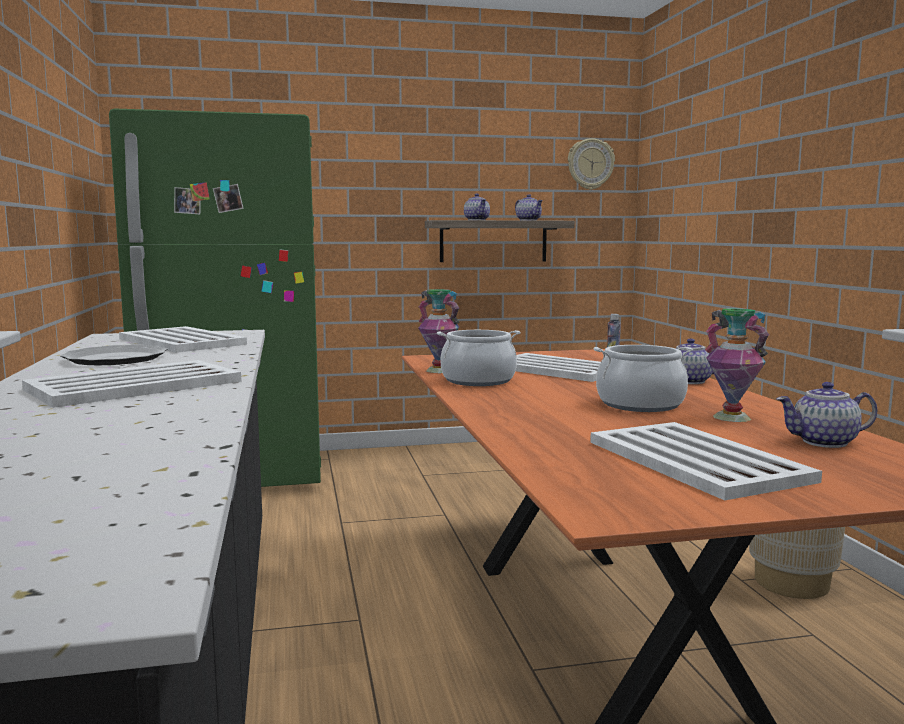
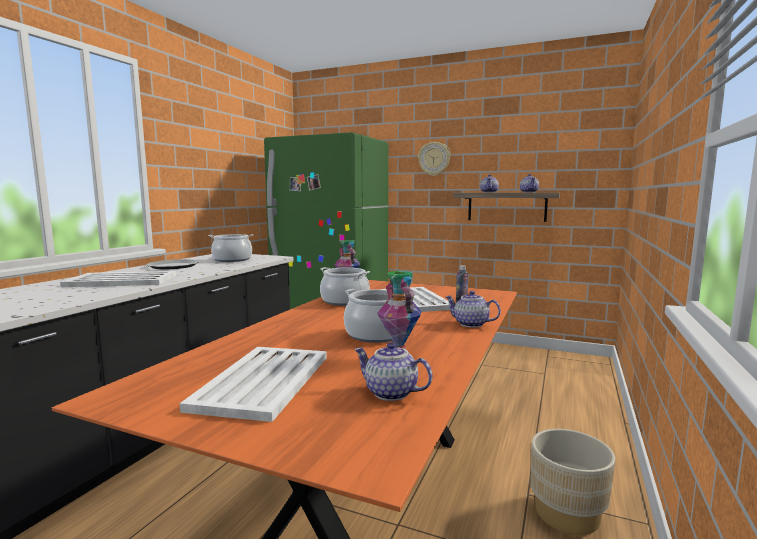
camera: 35 degrees right, 0 degrees up
white tray [119,326,247,353] -> cooking pot [209,234,253,262]
wall clock [568,138,615,190] -> wall clock moved to [418,142,450,176]

